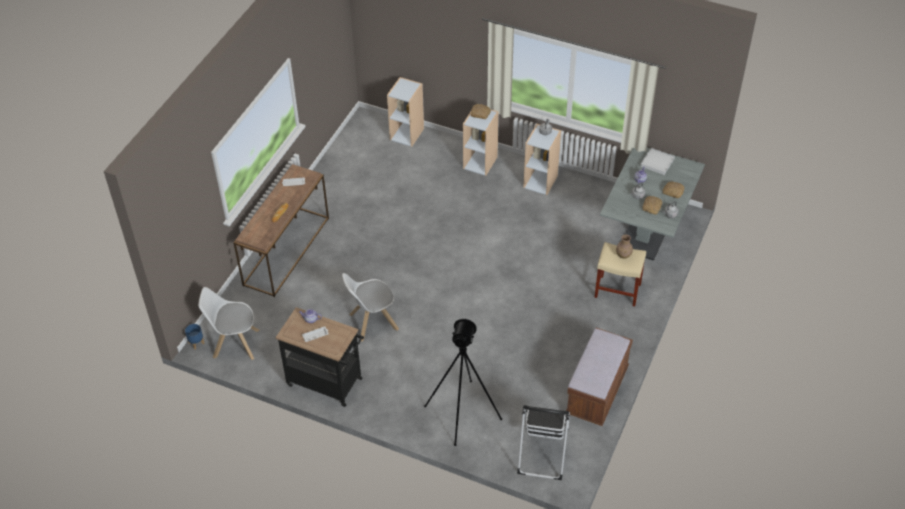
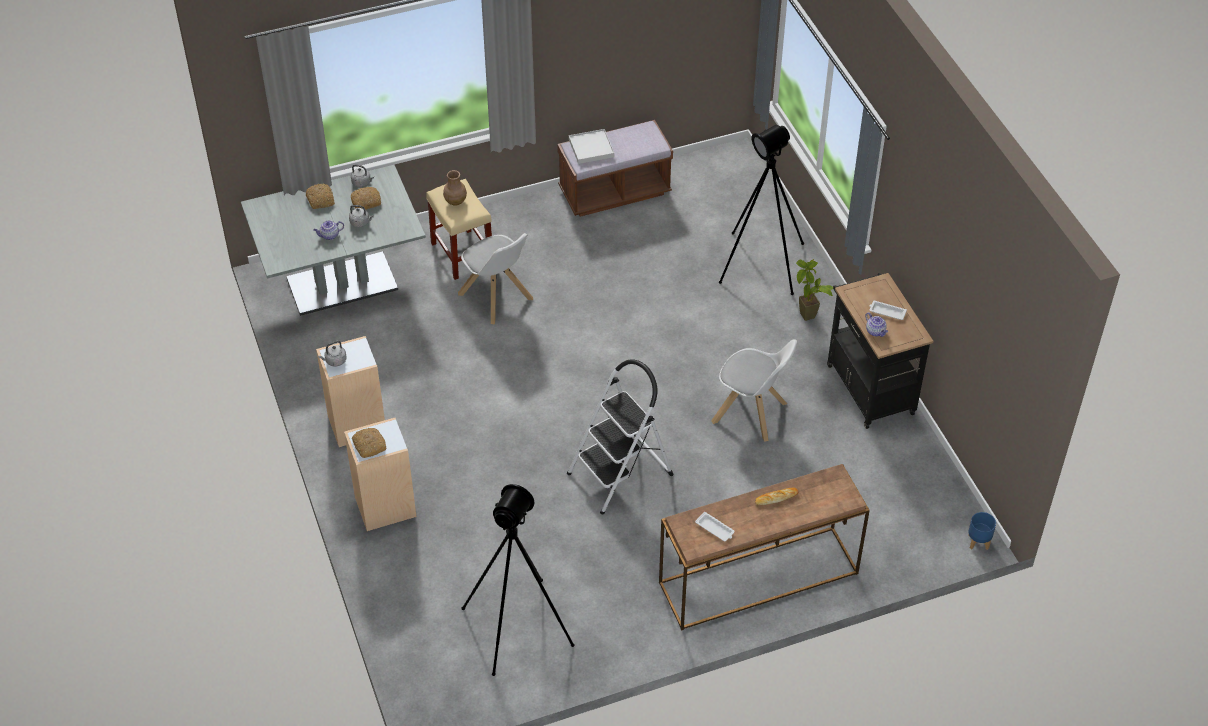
camera: 135 degrees left, 0 degrees up
chair [198,287,260,360] -> chair moved to [458,233,533,324]
bookcase [387,77,424,147] -> none
step ladder [517,405,570,480] -> step ladder moved to [567,359,673,514]
white tray [640,148,675,175] -> white tray moved to [569,129,614,164]
none -> black floor lamp [461,484,575,676]
none -> potted plant [796,259,833,321]

